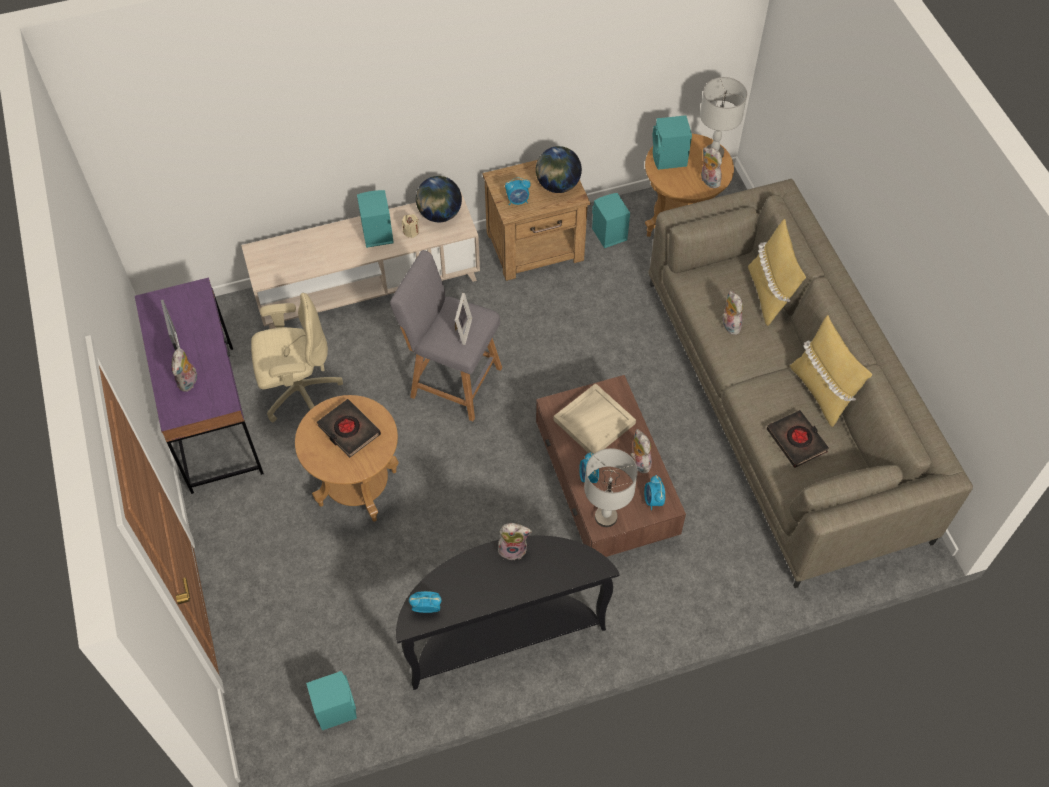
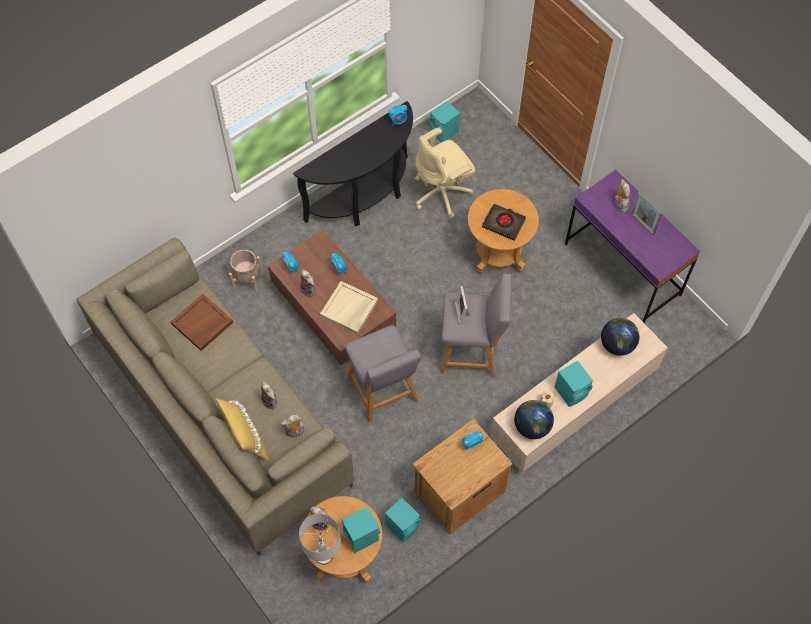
camera: 160 degrees right, 5 degrees up
beige office chair [251,293,343,423] -> beige office chair moved to [415,127,476,219]
plush toy [497,523,532,561] -> plush toy moved to [280,415,305,438]
globe [536,146,582,193] -> globe moved to [601,318,640,356]
grey table lamp [584,448,638,527] -> none
black book [767,410,829,468] -> brown tray [171,294,233,351]
yellow pillow [790,315,872,427] -> none
none -> beige planter [229,250,262,292]
none -> grey stool [345,325,421,422]

